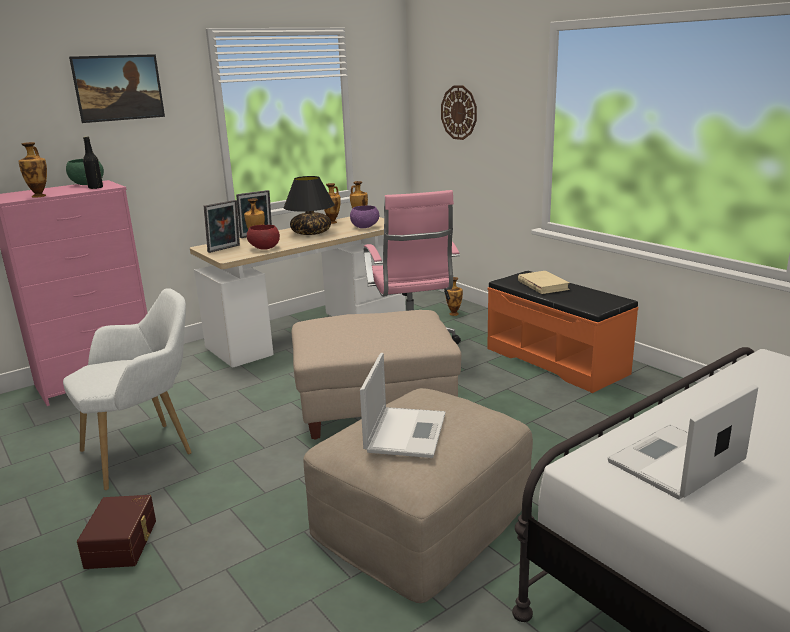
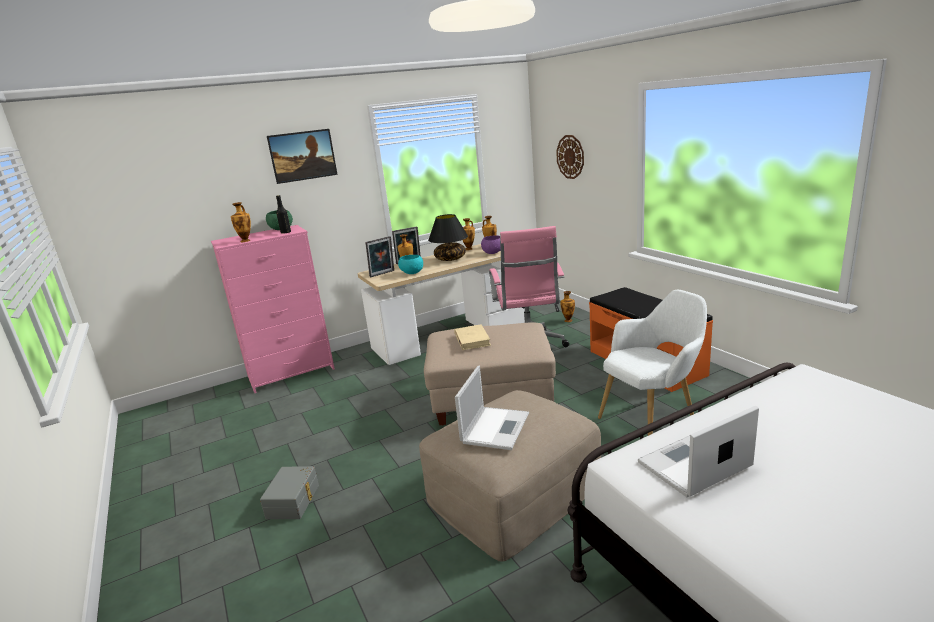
camera: 10 degrees right, 0 degrees up
white armchair [63,288,192,490] -> white armchair moved to [598,290,707,436]
brown storage box [77,495,156,569] -> grey storage box [260,466,319,519]
red bowl [247,225,280,250] -> turquoise bowl [398,255,423,274]
beige book [518,271,569,294] -> beige book moved to [454,324,491,350]

